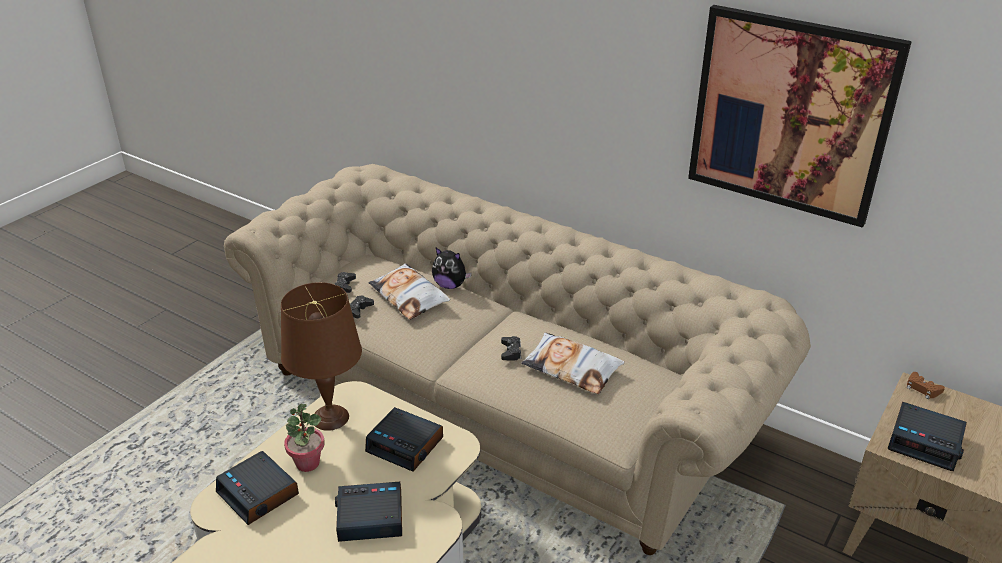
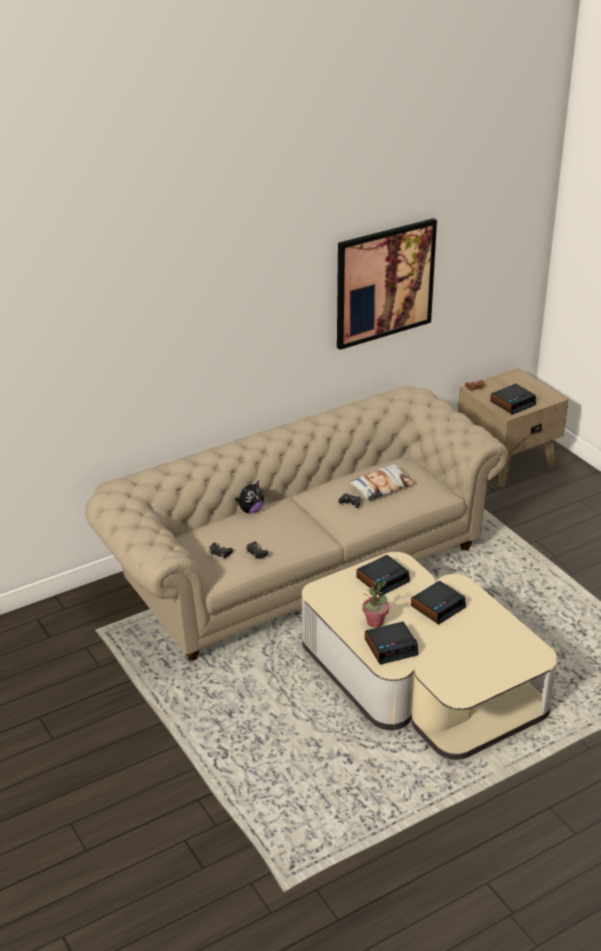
camera: 65 degrees left, 0 degrees up
brown table lamp [281,282,362,431] -> none
alarm clock [335,482,402,542] -> alarm clock turned 150 degrees counterclockwise [411,581,466,625]
pillow [369,263,450,320] -> none

